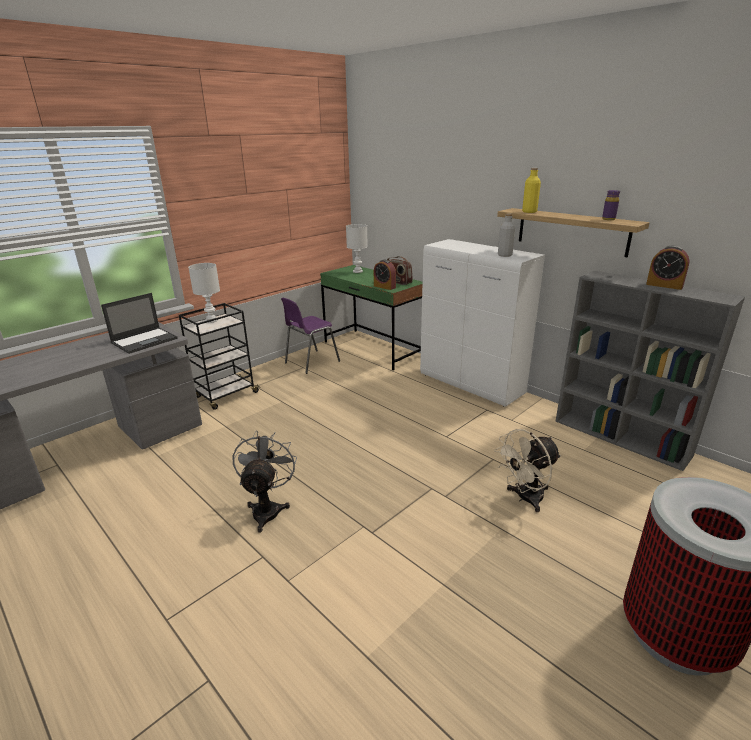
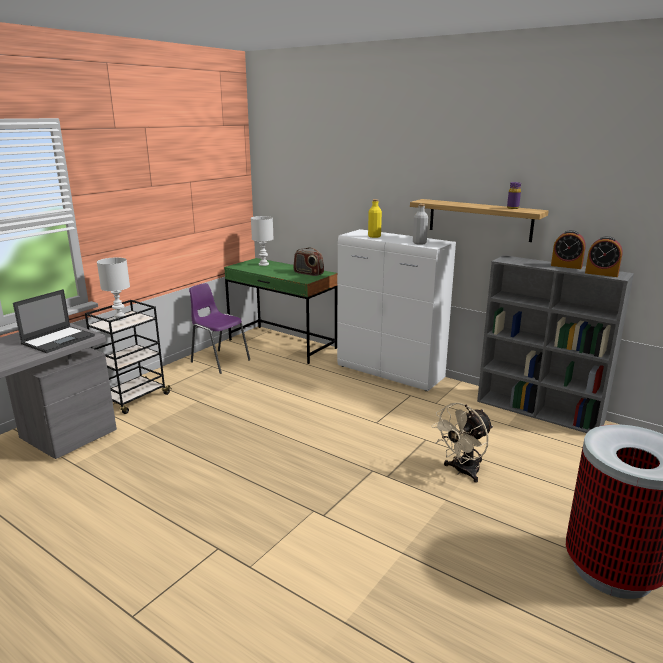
camera: 10 degrees left, 5 degrees down
grey fan [232,430,297,533] -> none
purple chair [281,298,340,374] -> purple chair turned 90 degrees clockwise [189,283,250,374]
alarm clock [374,260,396,290] -> alarm clock moved to [585,236,623,277]
yellow bottle [522,168,541,213] -> yellow bottle moved to [368,199,382,238]

